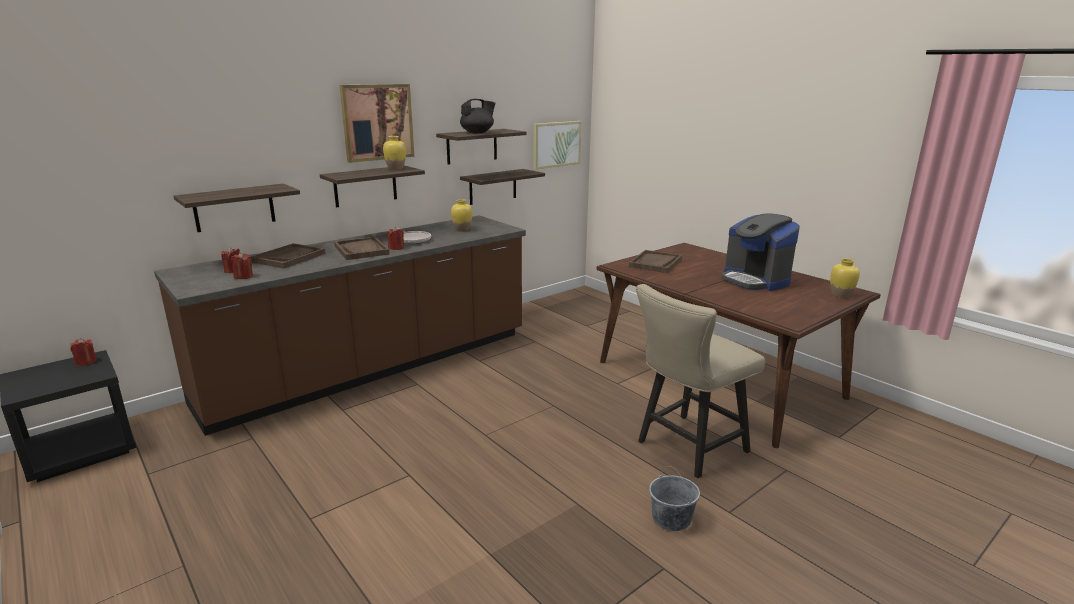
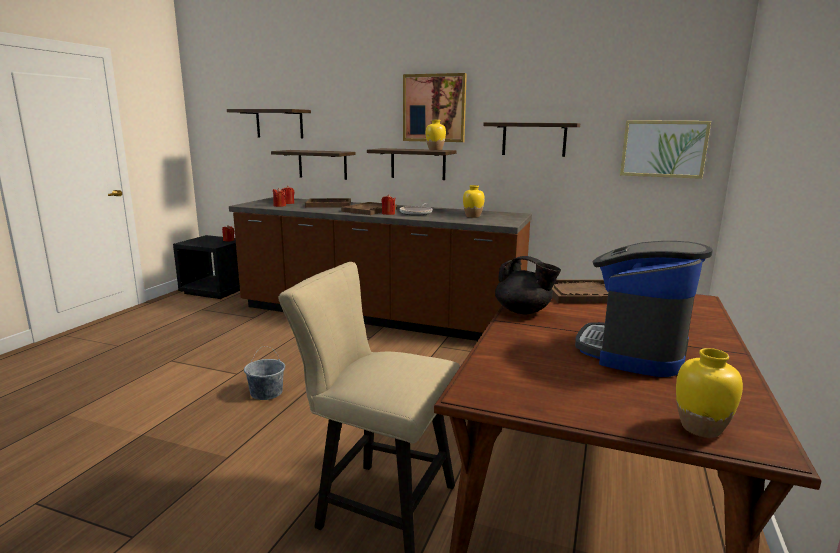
camera: 60 degrees right, 5 degrees down
black teapot [460,99,495,133] -> black teapot moved to [495,256,561,314]
shelf [460,169,545,205] -> shelf moved to [227,109,311,139]
grey bucket [649,466,700,531] -> grey bucket moved to [244,346,285,400]

